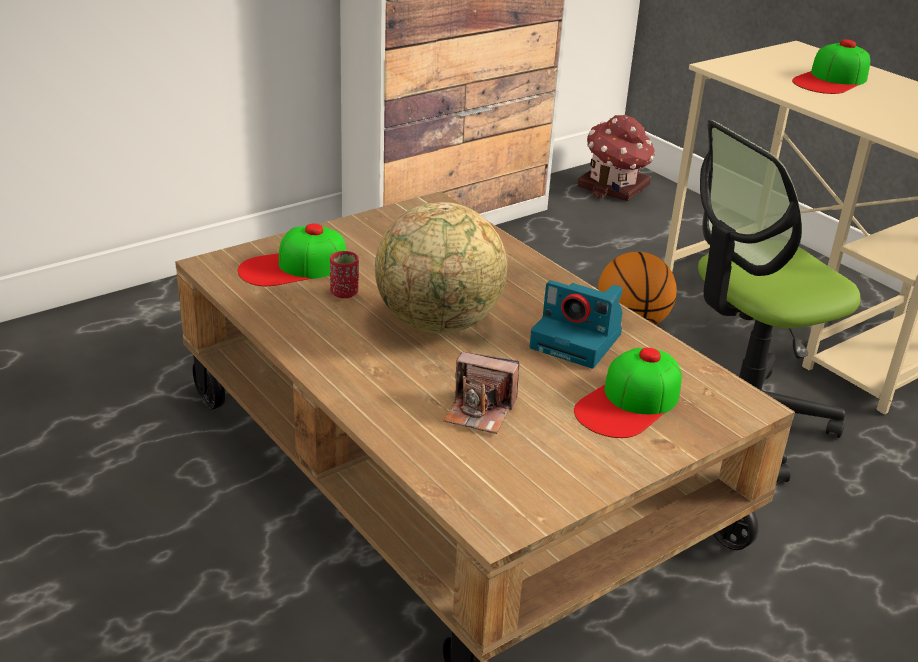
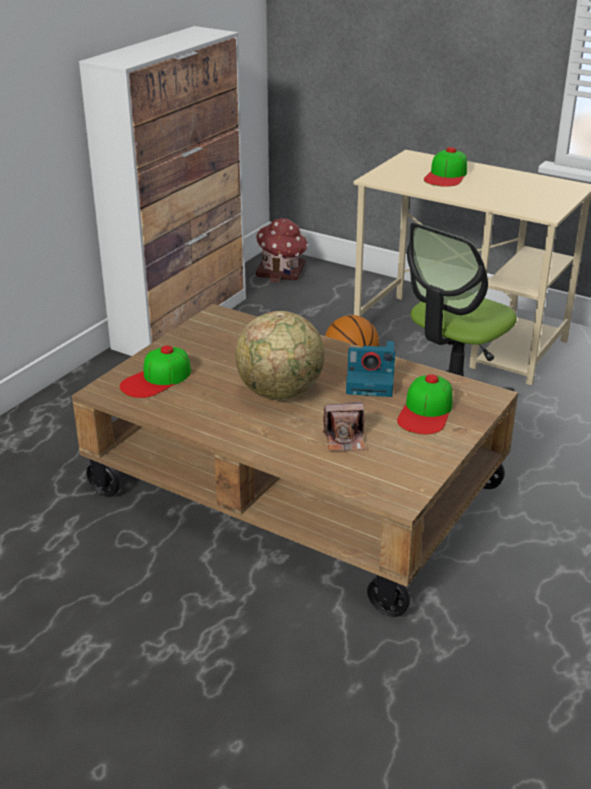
camera: 20 degrees left, 0 degrees up
red cup [330,251,359,298] -> none

